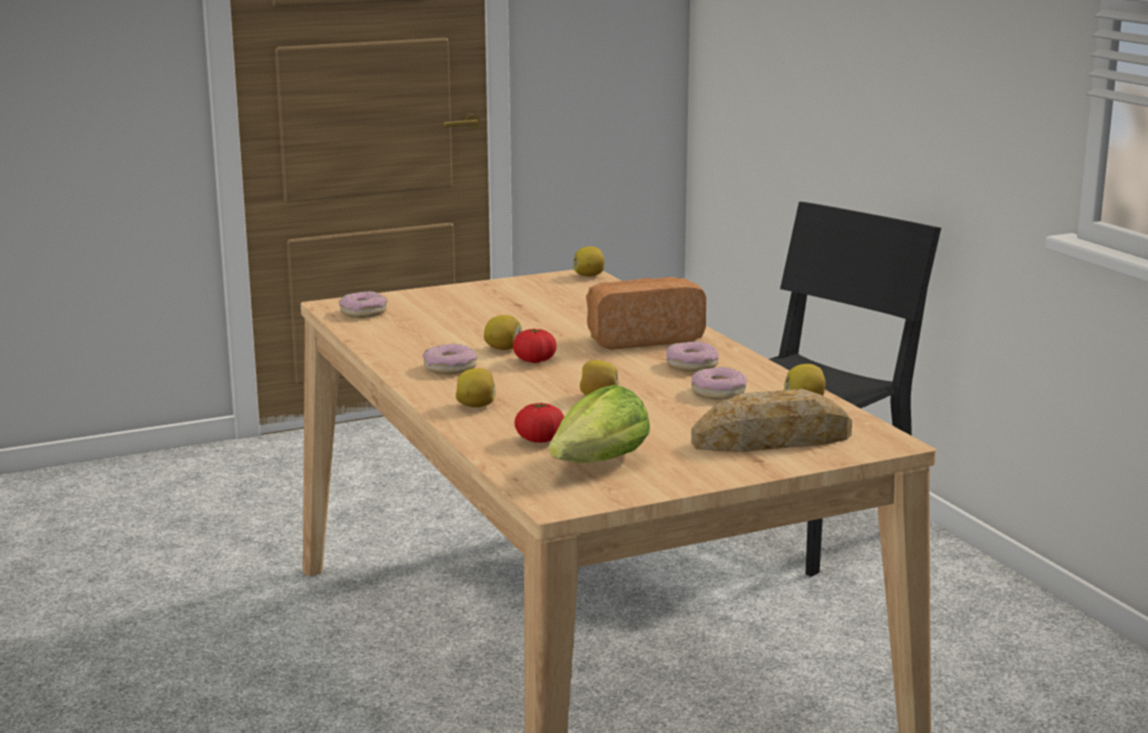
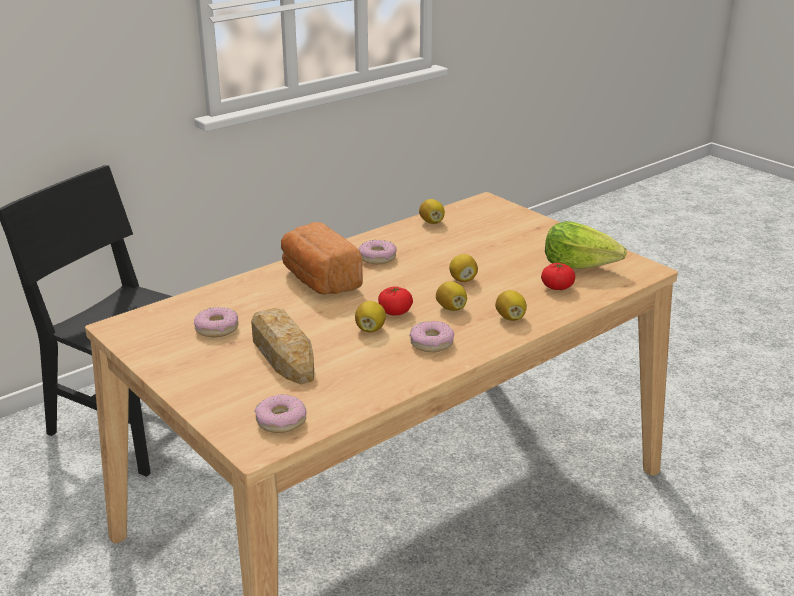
camera: 105 degrees left, 10 degrees up
lemon [573,246,605,277] -> lemon moved to [436,281,467,311]
donut [691,367,747,400] -> donut moved to [194,307,239,337]
bread [691,389,852,452] -> bread moved to [251,308,314,385]

